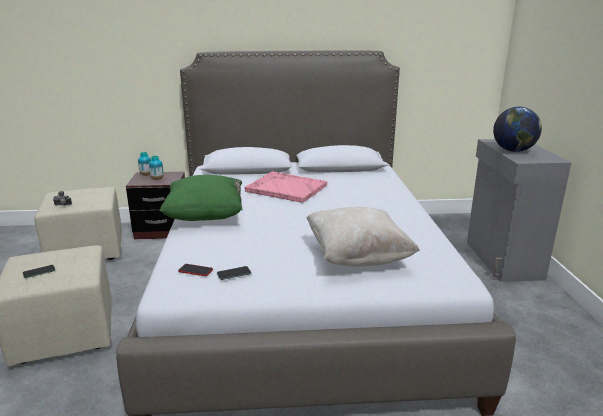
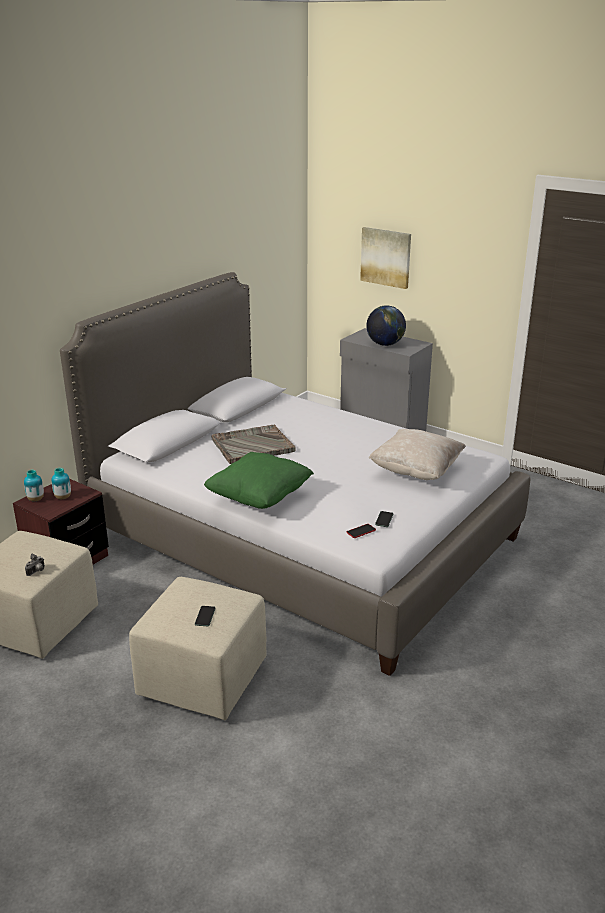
camera: 50 degrees left, 5 degrees up
pink tray [245,171,327,203] -> grey tray [211,425,296,464]
none -> picture [360,227,411,289]

